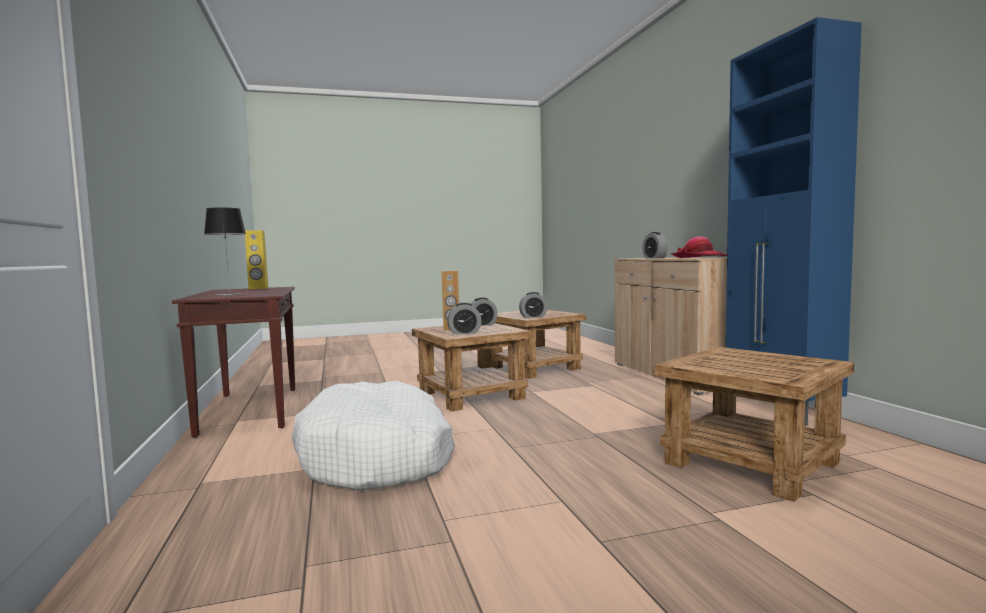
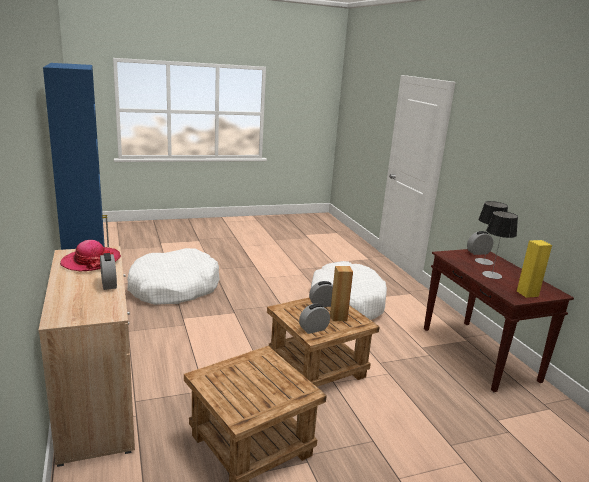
camera: 175 degrees right, 15 degrees up
alarm clock [519,292,547,318] -> alarm clock moved to [467,231,493,255]
brown side table [655,347,854,502] -> white dog bed [127,248,220,305]
none -> table lamp [482,211,518,279]

